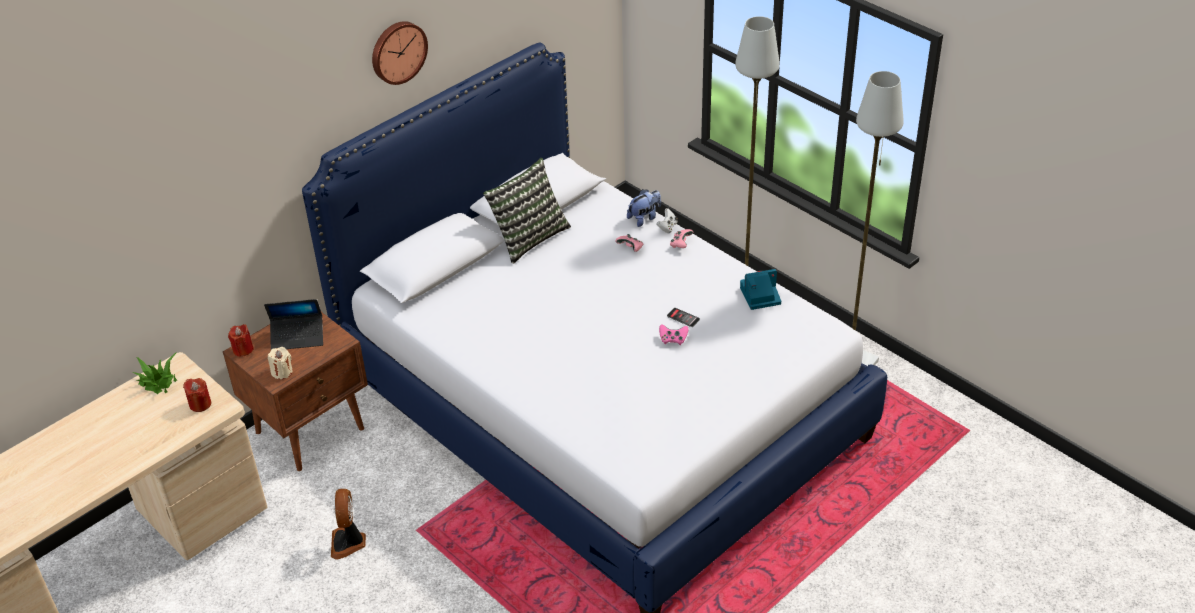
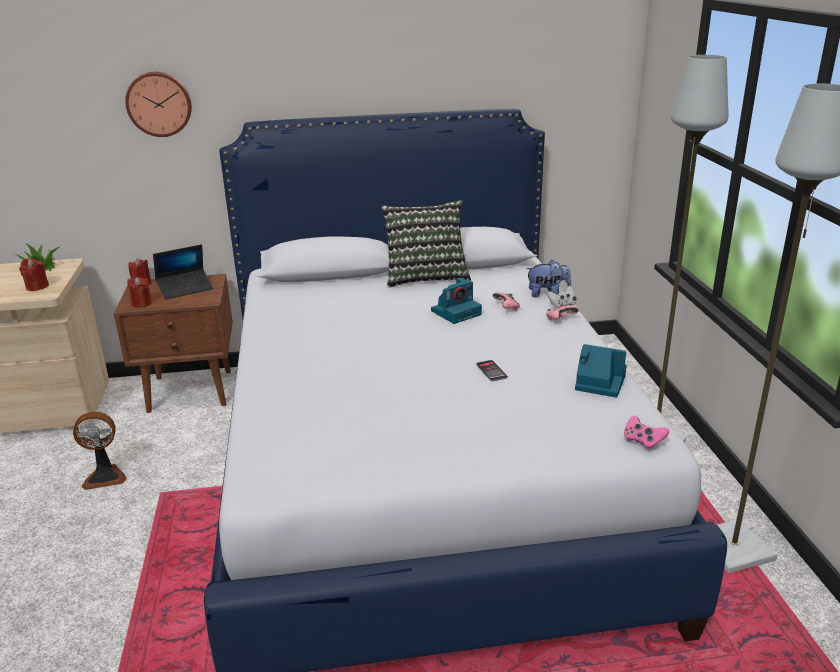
camera: 35 degrees right, 15 degrees down
laptop [264,299,323,350] -> laptop turned 60 degrees counterclockwise [153,244,213,300]
beige candle [268,347,293,379] -> red candle [127,277,152,308]
fan [331,489,366,559] -> fan turned 135 degrees counterclockwise [73,412,127,490]
wall clock [372,21,428,85] -> wall clock moved to [125,72,192,137]
pink game controller [659,324,688,345] -> pink game controller moved to [624,416,670,450]
none -> camera [431,278,482,324]

